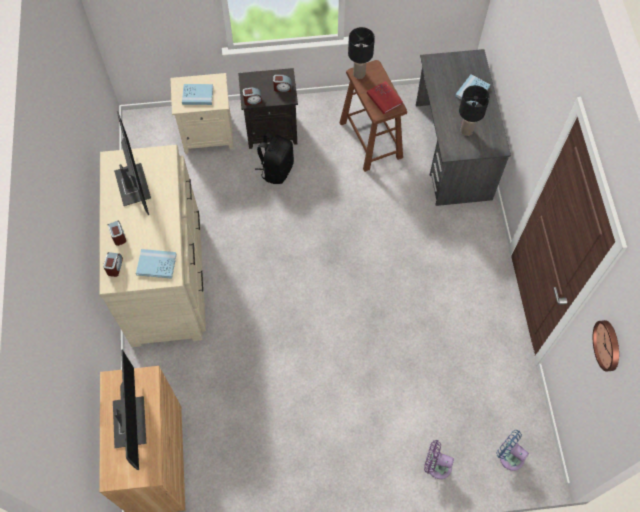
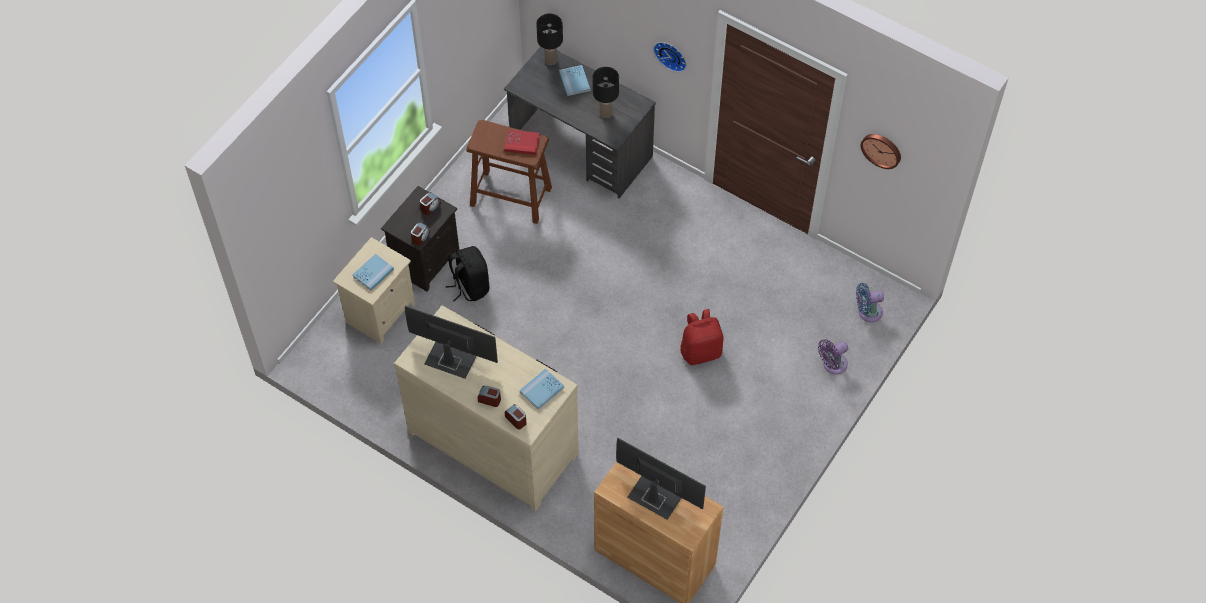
camera: 50 degrees left, 5 degrees down
black table lamp [348,27,375,79] -> black table lamp moved to [536,14,563,65]
none -> wall clock [653,42,687,72]
none -> red backpack [680,309,724,365]

